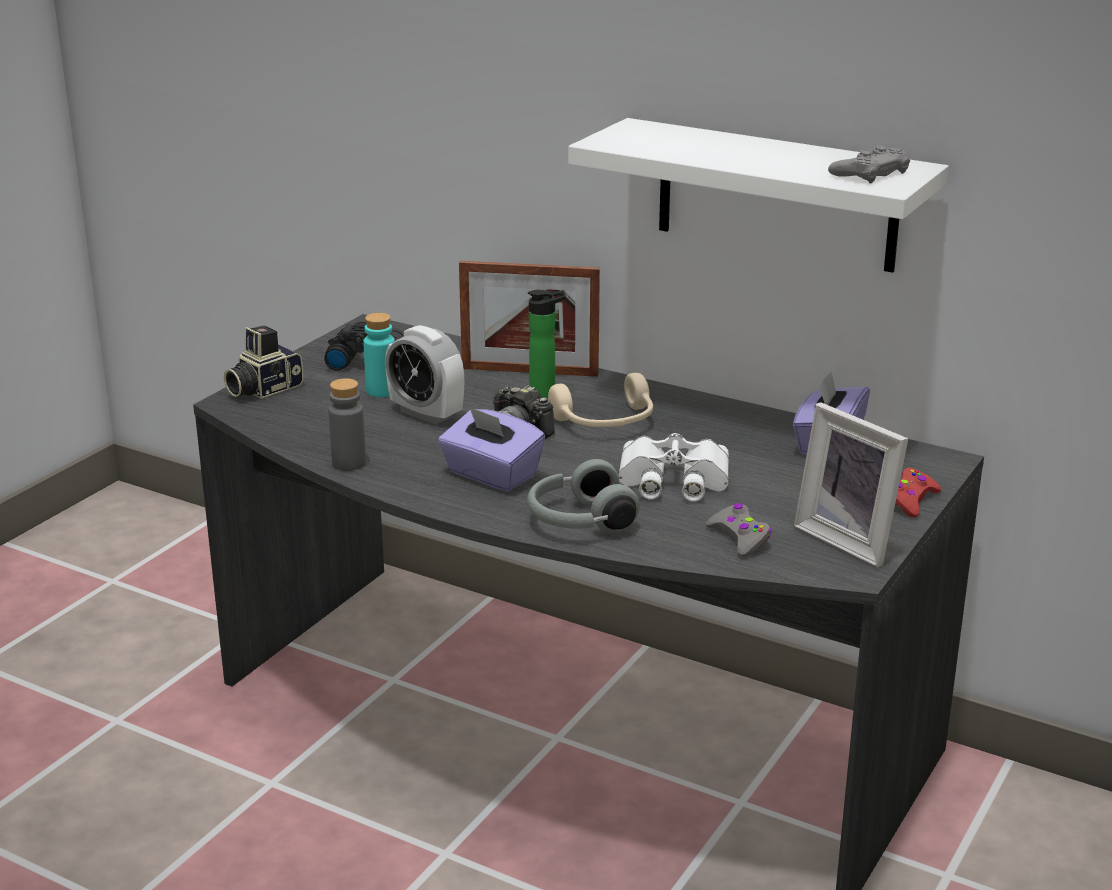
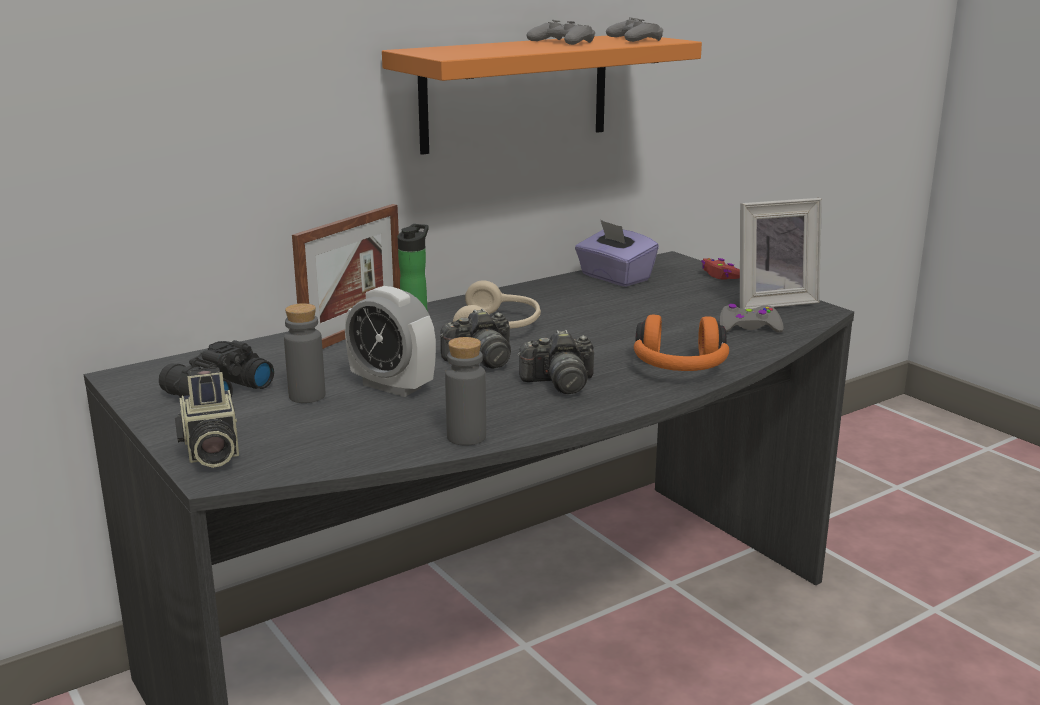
camera: 65 degrees left, 5 degrees down
turquoise bottle [363,313,395,397] -> grey bottle [284,303,325,403]
alarm clock [385,325,464,425] -> alarm clock turned 60 degrees clockwise [345,286,436,397]
purple tissue box [438,406,545,492] -> camera [517,330,594,394]
grey headphones [527,459,640,533] -> orange headphones [634,314,729,371]
white shelf [568,118,948,273] -> orange shelf [382,35,702,155]
white binoculars [618,433,729,502] -> none
none -> grey game controller [527,20,595,45]

